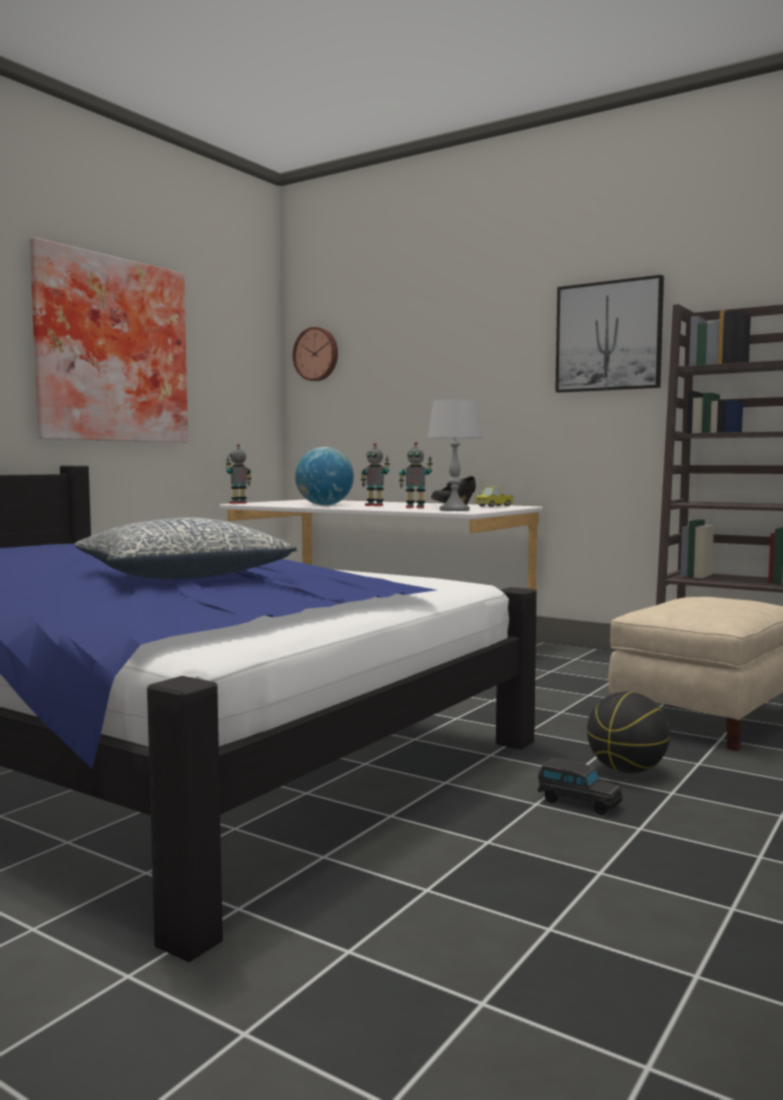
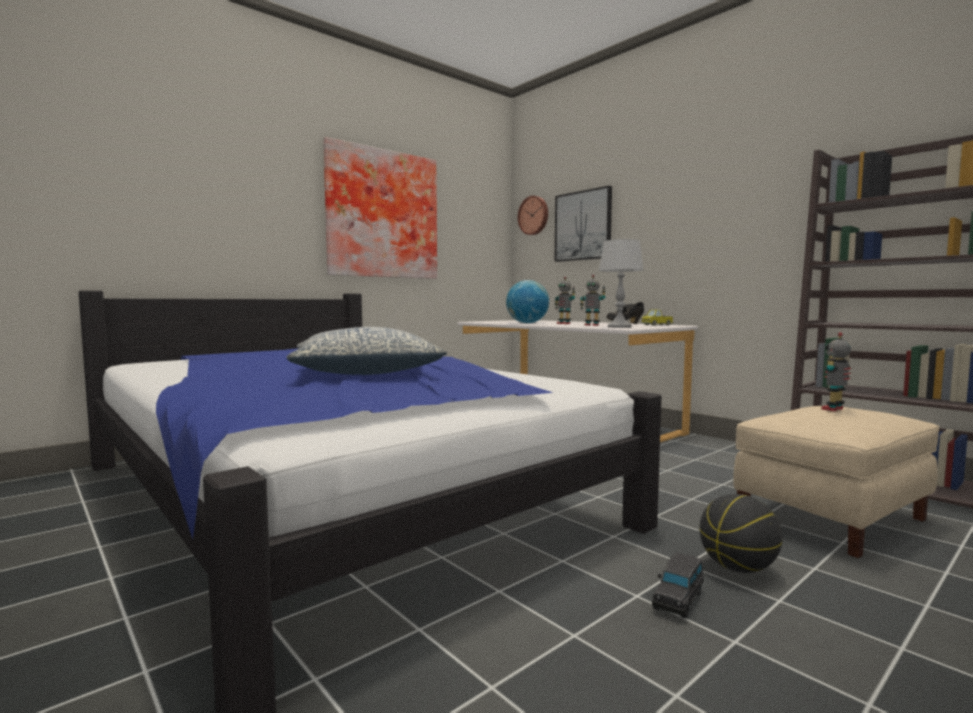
camera: 15 degrees right, 0 degrees up
toy robot [226,444,252,504] -> toy robot moved to [821,332,851,411]
black toy car [538,758,623,815] -> black toy car turned 75 degrees clockwise [652,552,703,619]
picture [555,275,664,393] -> picture moved to [555,186,612,262]

